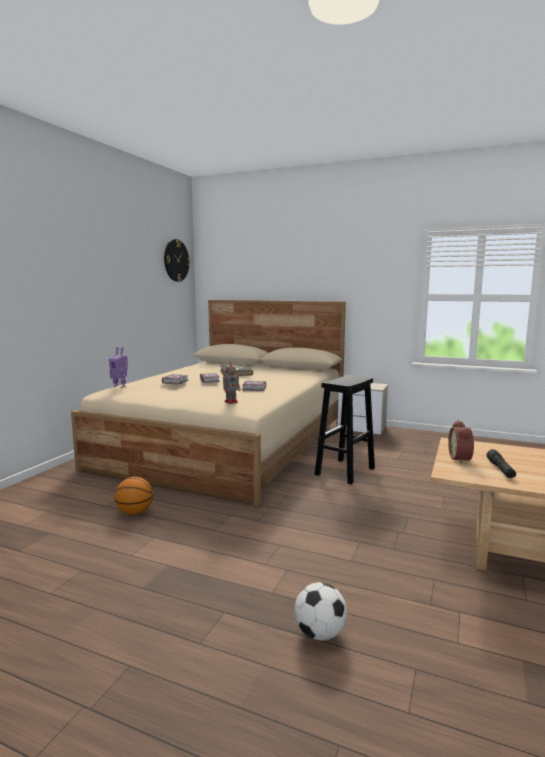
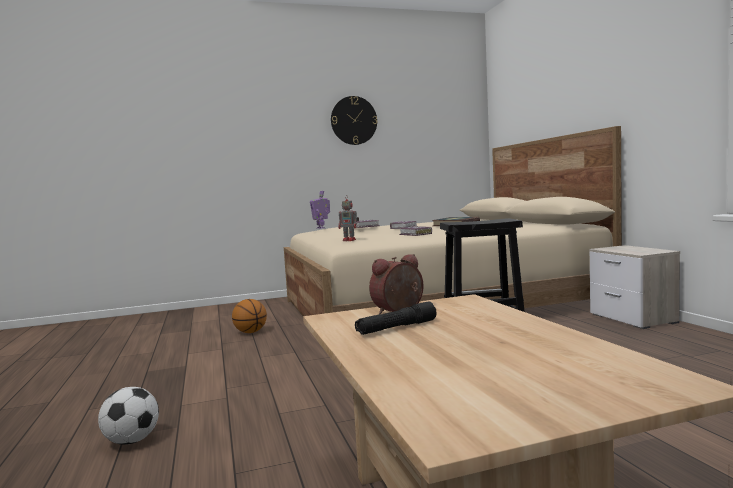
camera: 50 degrees right, 5 degrees down
wall clock [164,239,190,282] -> wall clock moved to [331,96,377,145]

